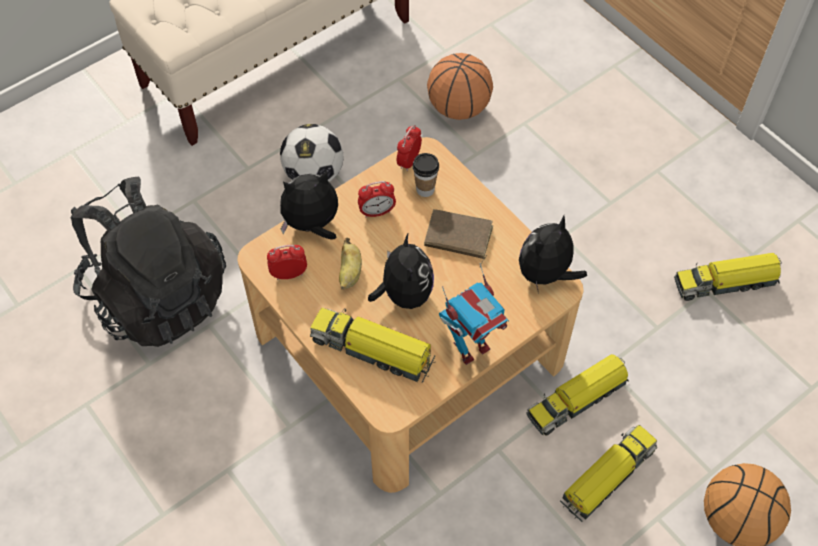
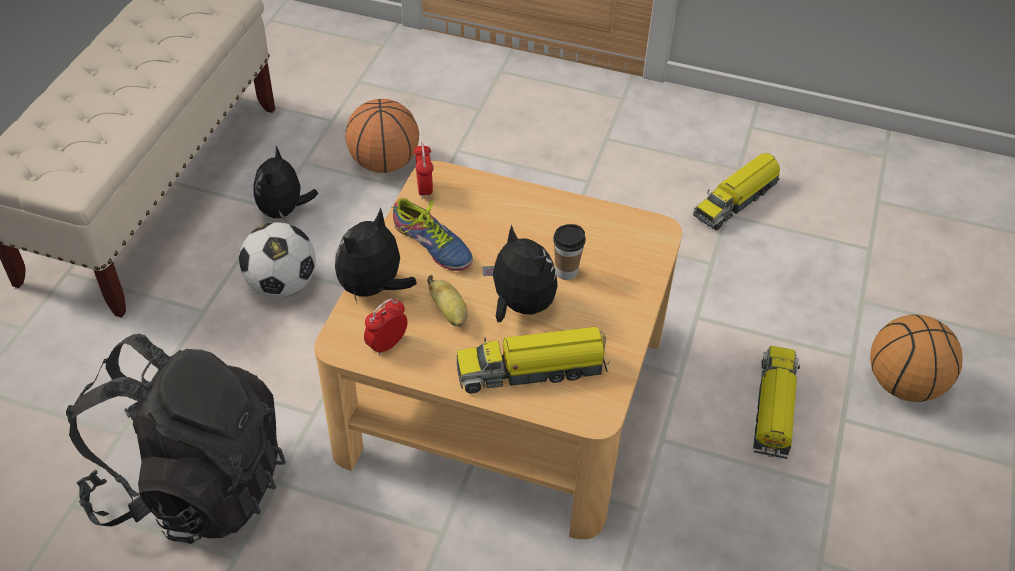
camera: 35 degrees left, 10 degrees down
alarm clock [358,181,396,218] -> shoe [391,198,473,271]
cup [413,153,439,197] -> cup moved to [553,224,586,280]
brown book [424,209,493,268] -> none
toy robot [439,264,509,365] -> none
plush toy [519,215,587,294] -> plush toy moved to [253,146,318,221]
toy truck [526,354,629,435] -> none

